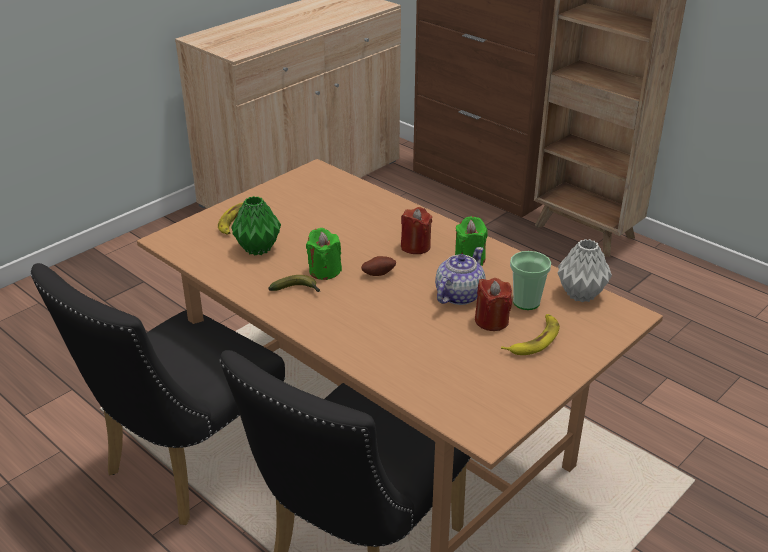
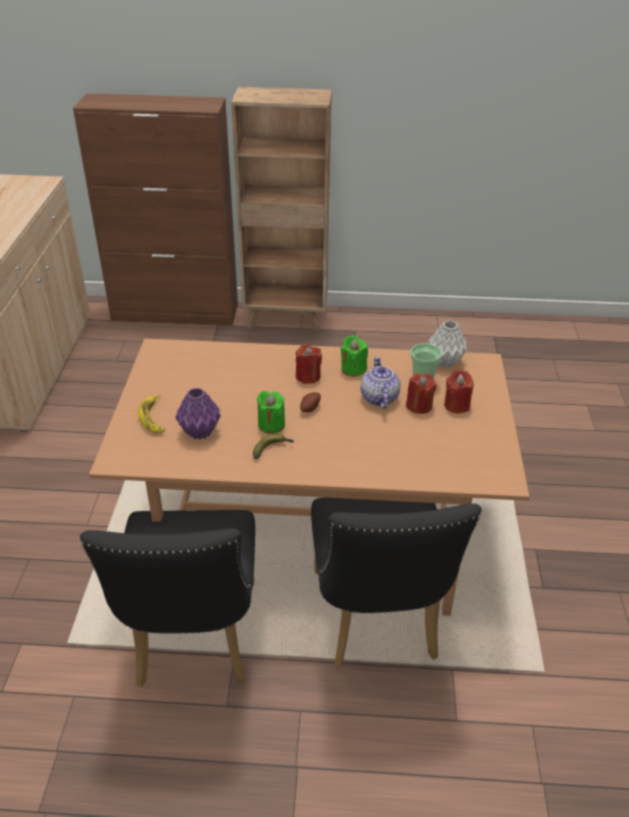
camera: 40 degrees left, 5 degrees up
green vase [231,196,281,255] -> purple vase [175,388,221,440]
banana [501,314,560,355] -> red candle [444,370,474,413]

